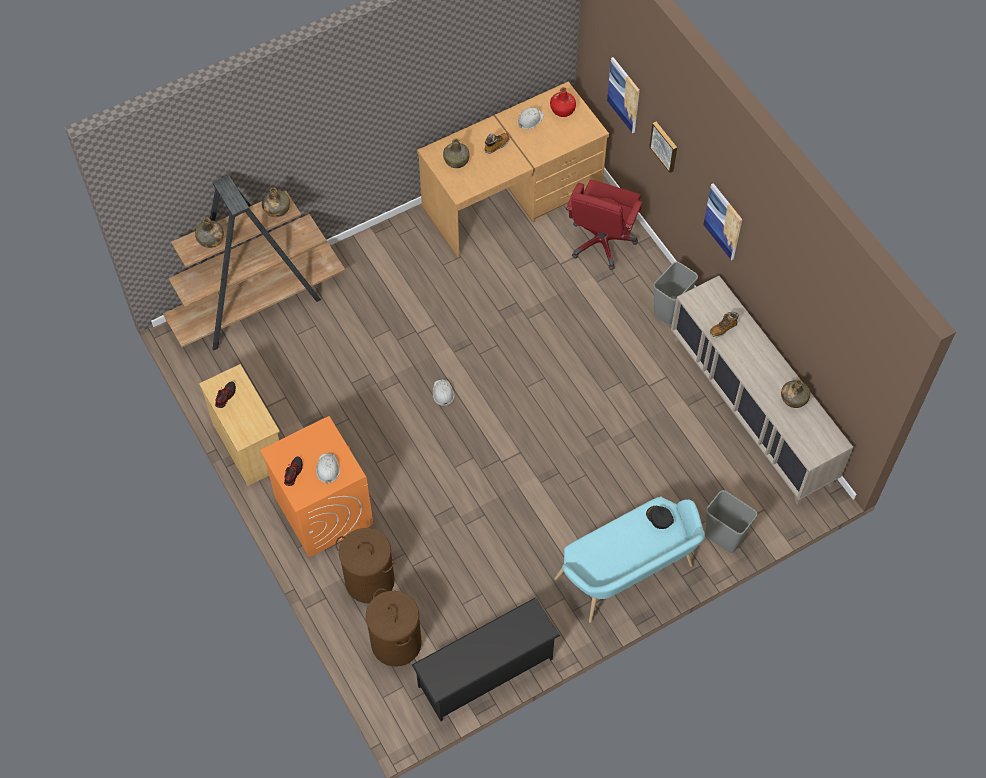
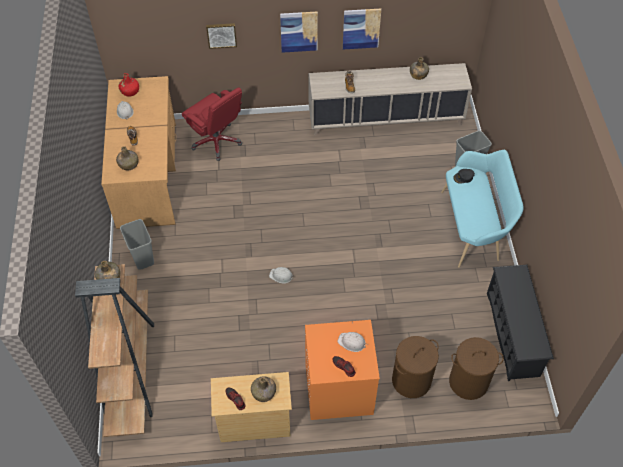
camera: 65 degrees left, 5 degrees down
green bottle [195,217,224,248] -> green bottle moved to [251,377,276,402]
picture [607,57,640,133] -> picture moved to [343,9,381,49]
grey trash can [653,262,698,324] -> grey trash can moved to [120,219,154,270]

